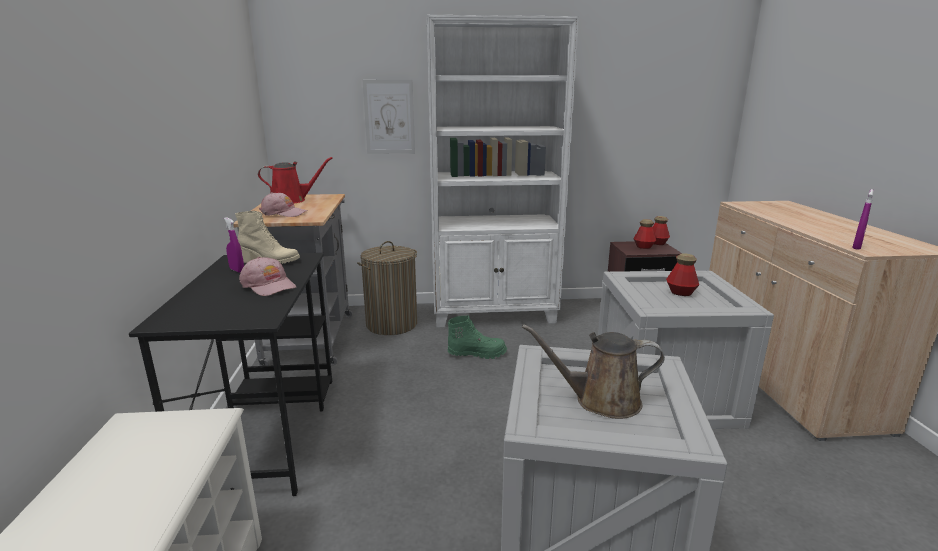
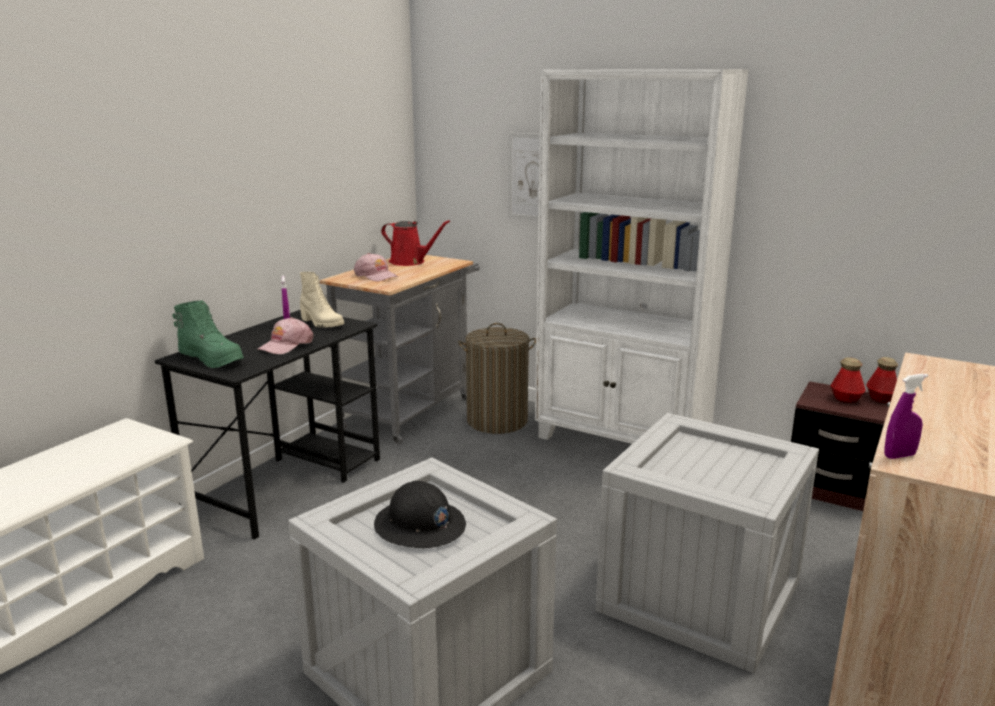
camera: 35 degrees right, 0 degrees up
pink cap [239,257,296,296] -> pink cap turned 45 degrees clockwise [258,317,314,355]
green boot [448,315,507,359] -> green boot moved to [172,300,244,368]
brown watering can [522,324,665,419] -> black hard hat [374,481,466,548]
bottle [666,253,699,296] -> none

